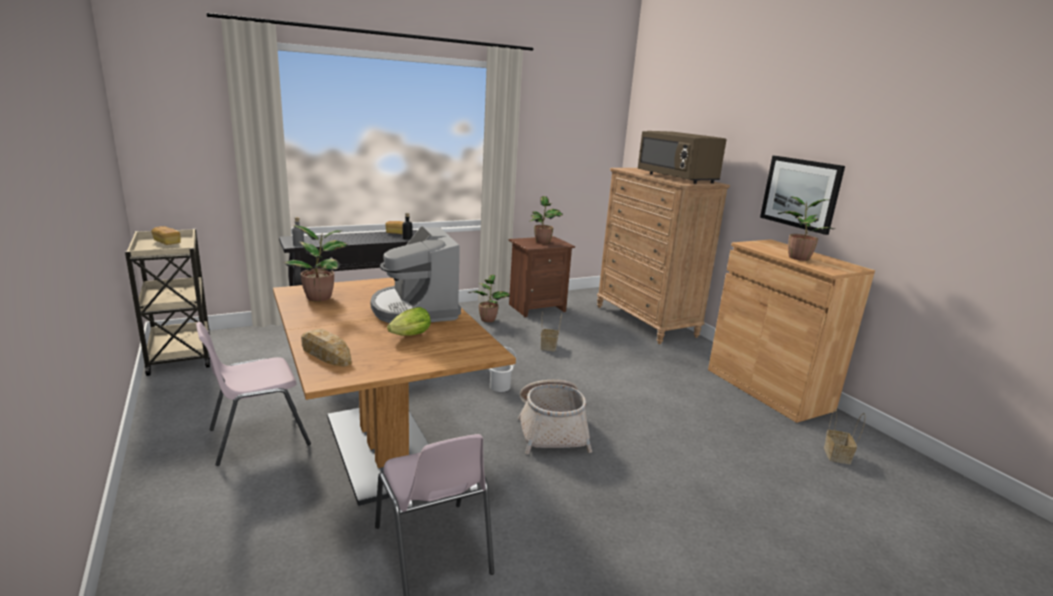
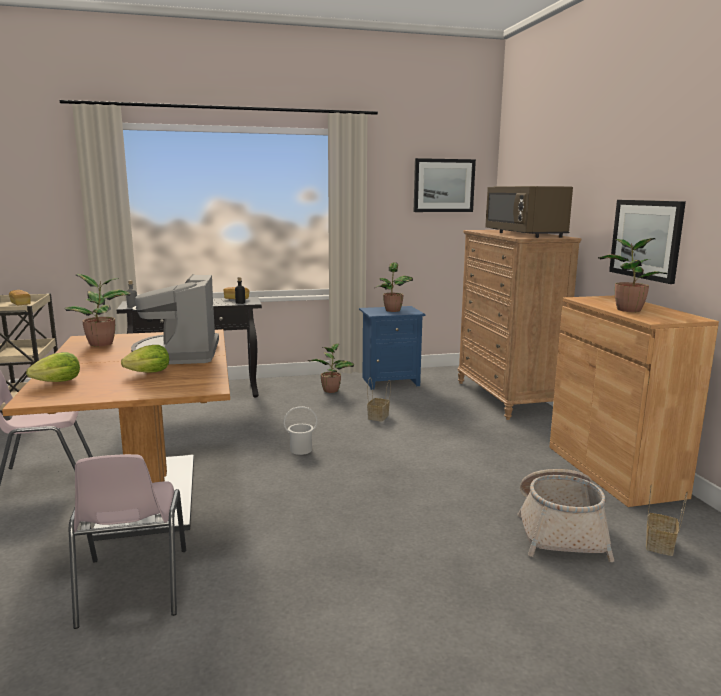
camera: 15 degrees right, 5 degrees down
bread [301,329,352,367] -> lettuce [26,352,80,382]
brown nightstand [509,236,575,317] -> blue nightstand [359,306,426,390]
basket [518,380,592,455] -> basket moved to [517,469,614,562]
none -> picture [414,158,476,212]

